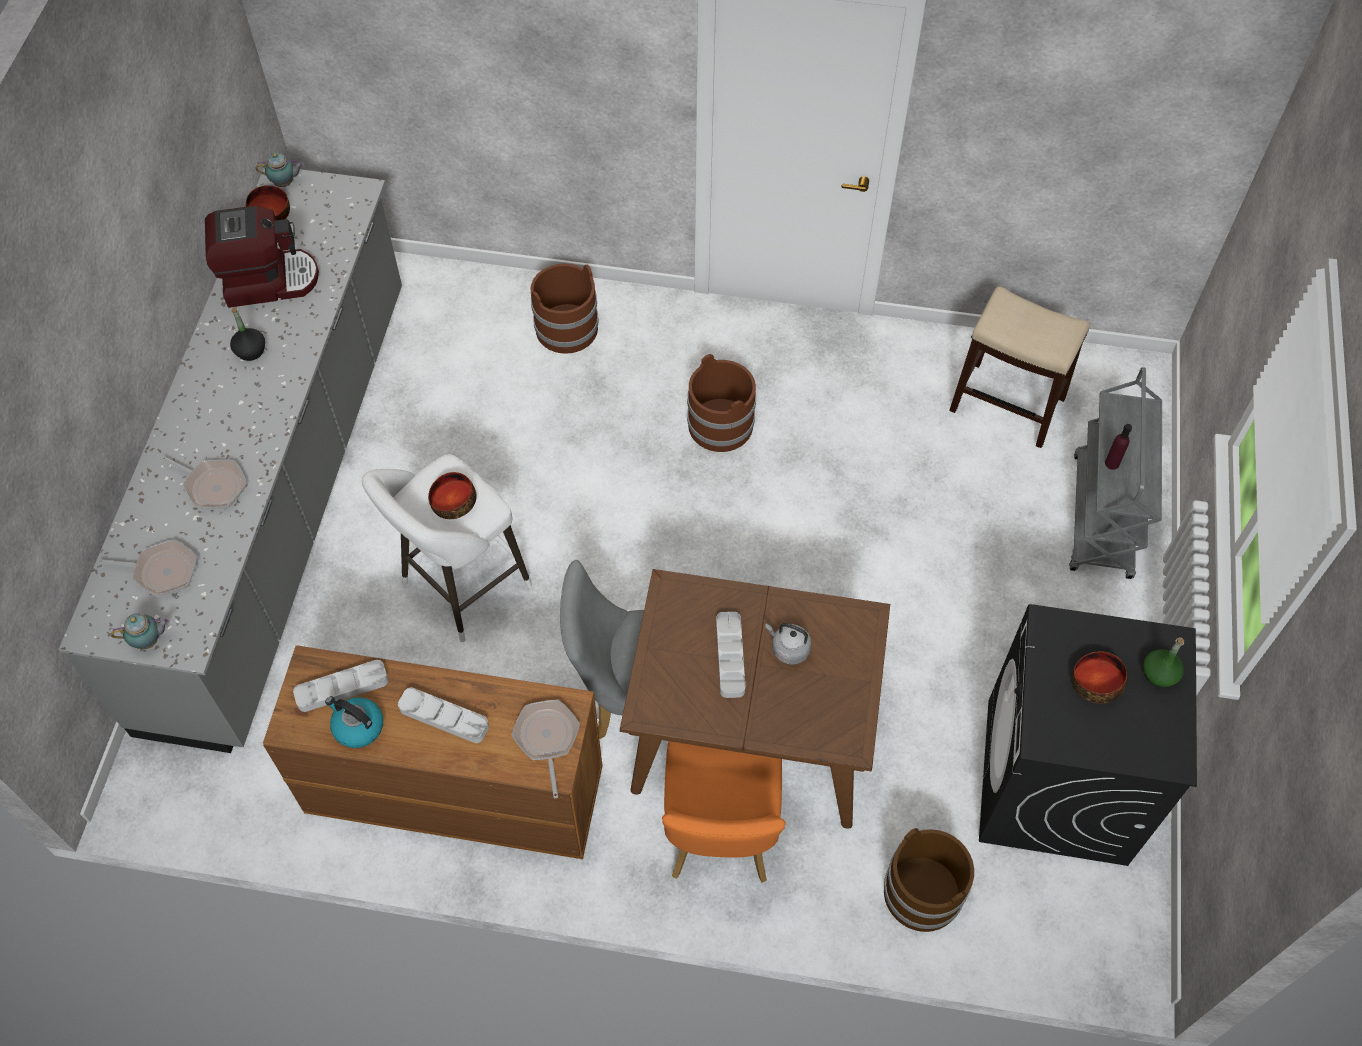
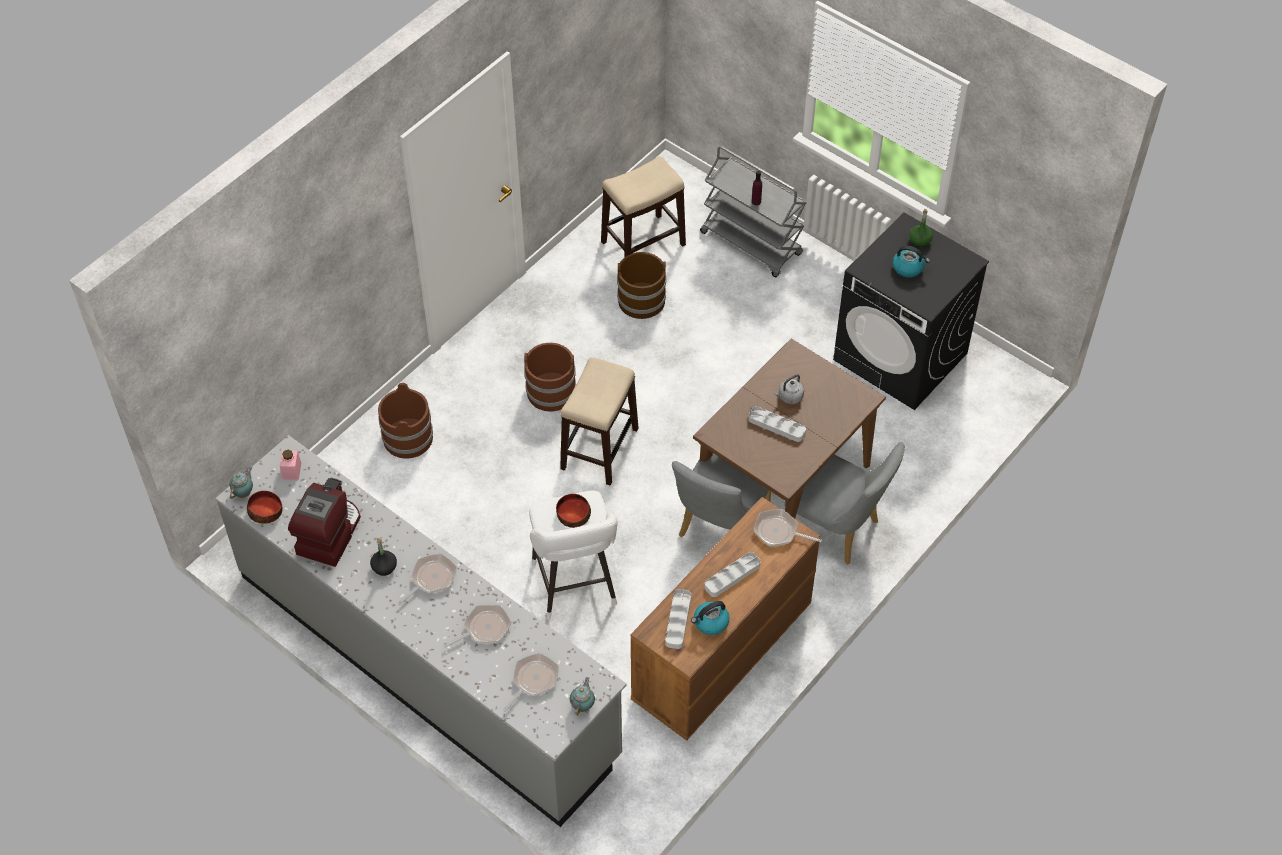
camera: 60 degrees left, 5 degrees down
orange chair [662,741,786,883] -> grey chair [785,442,905,565]
brown bucket [884,828,974,932] -> brown bucket moved to [617,252,666,319]
bowl [1072,651,1127,704] -> kettle [893,246,930,277]
none -> pink jar [280,450,301,480]
none -> frying pan [398,553,457,605]
none -> stool [560,357,639,485]

